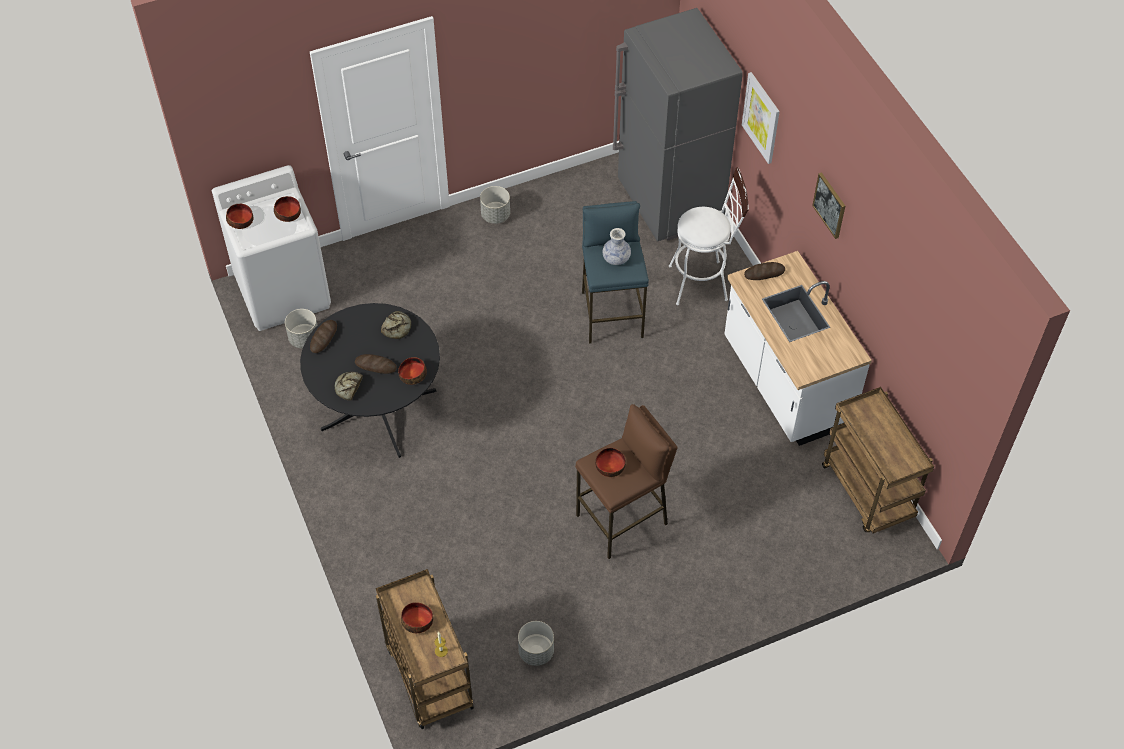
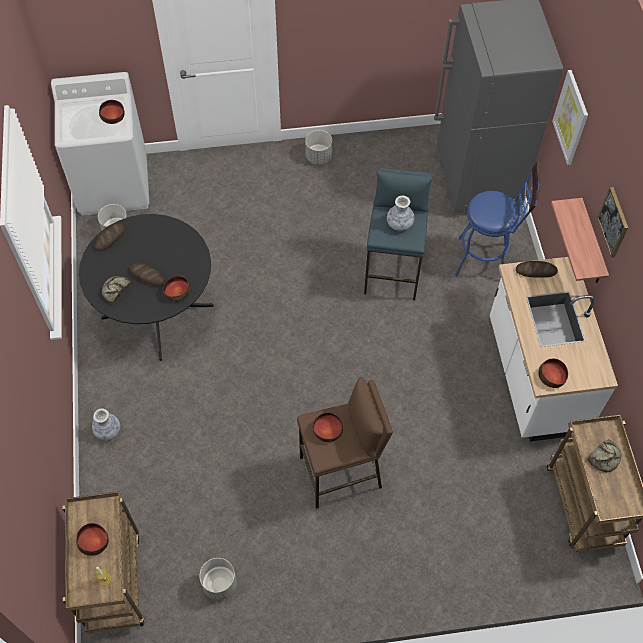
camera: 15 degrees right, 5 degrees up
bowl [226,204,253,229] -> bowl moved to [538,358,568,388]
bread [381,311,411,339] -> bread moved to [588,439,621,472]
white stool [669,167,749,306] -> blue stool [455,161,540,277]
none -> vase [92,408,120,440]
none -> shelf [551,198,609,283]

